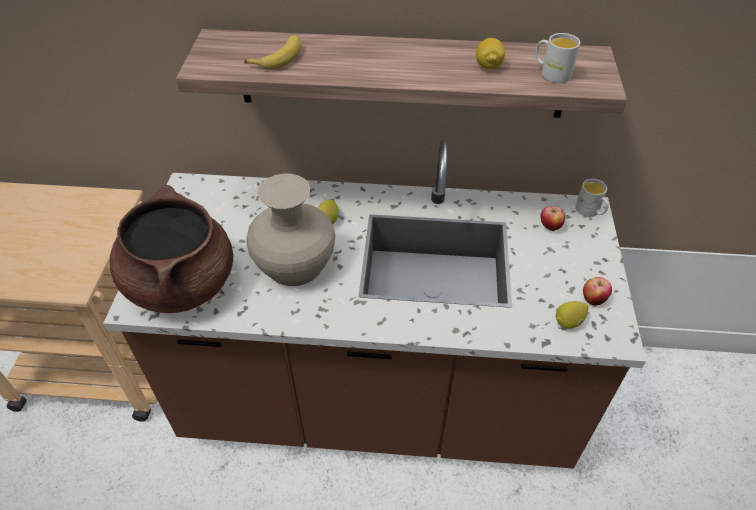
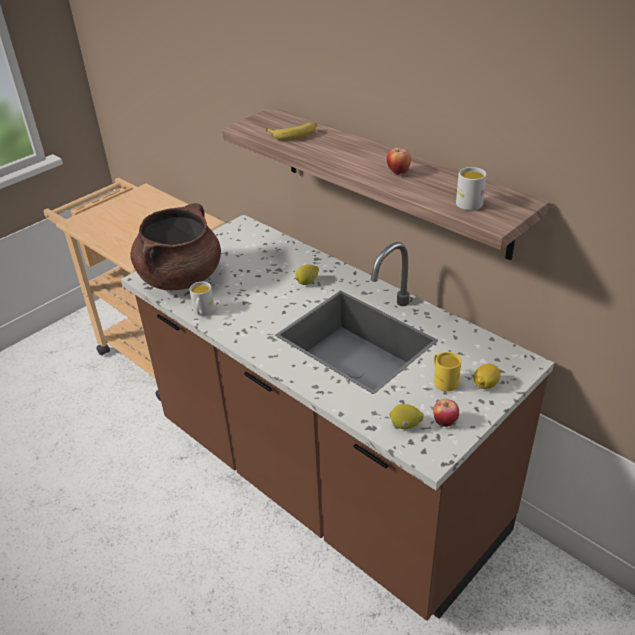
camera: 40 degrees right, 10 degrees down
beige vase [246,173,335,286] -> none
lemon [476,38,505,69] -> lemon moved to [473,364,501,389]
apple [541,206,565,231] -> apple moved to [387,148,411,175]
white mug [576,179,609,217] -> white mug moved to [189,282,215,316]
none -> yellow mug [434,352,461,392]

